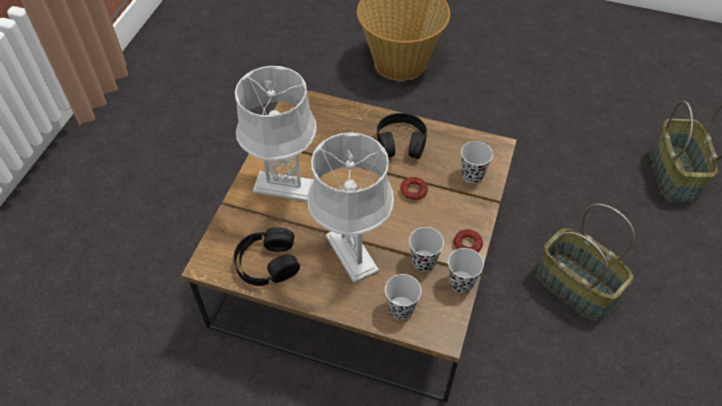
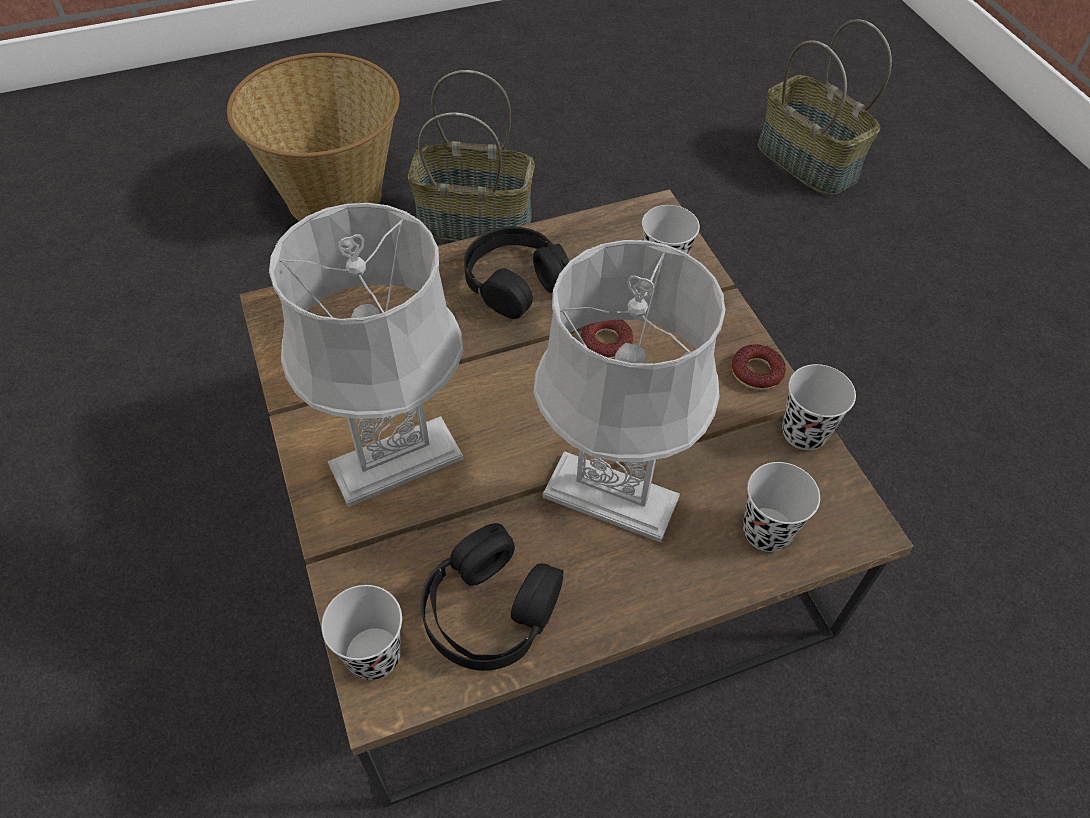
camera: 40 degrees left, 0 degrees up
black cup [409,227,444,272] -> black cup moved to [321,585,402,680]
basket [537,204,635,320] -> basket moved to [408,70,535,241]

